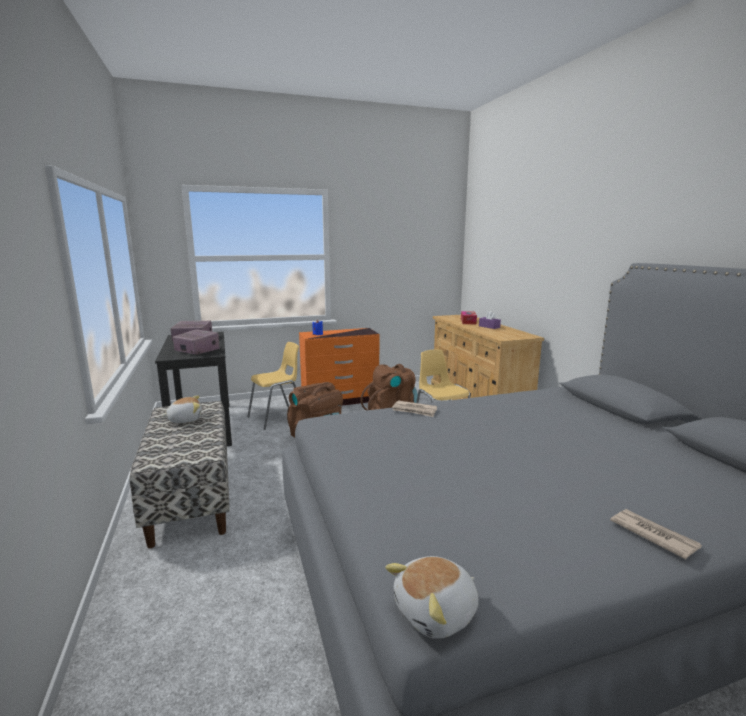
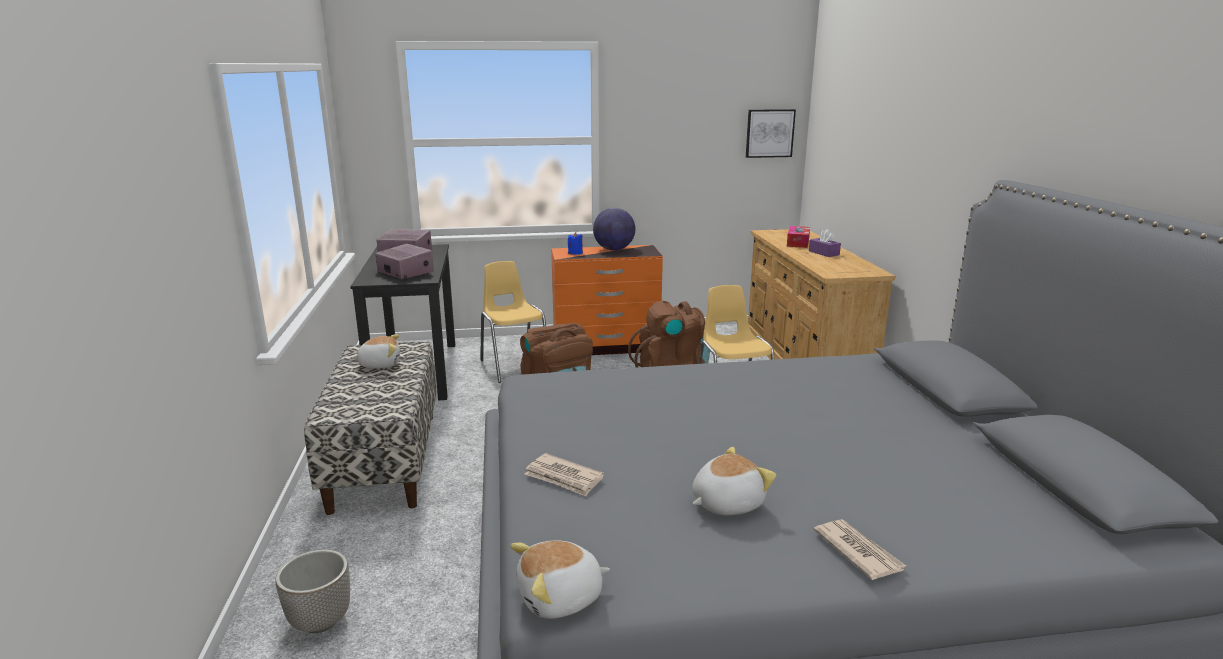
camera: 10 degrees right, 5 degrees up
yellow chair [247,342,299,430] -> yellow chair turned 90 degrees counterclockwise [480,261,546,383]
newspaper [392,401,437,417] -> newspaper moved to [525,453,604,496]
none -> planter [275,550,350,633]
none -> globe [593,208,635,250]
none -> plush toy [693,447,776,515]
none -> picture [746,109,796,158]

